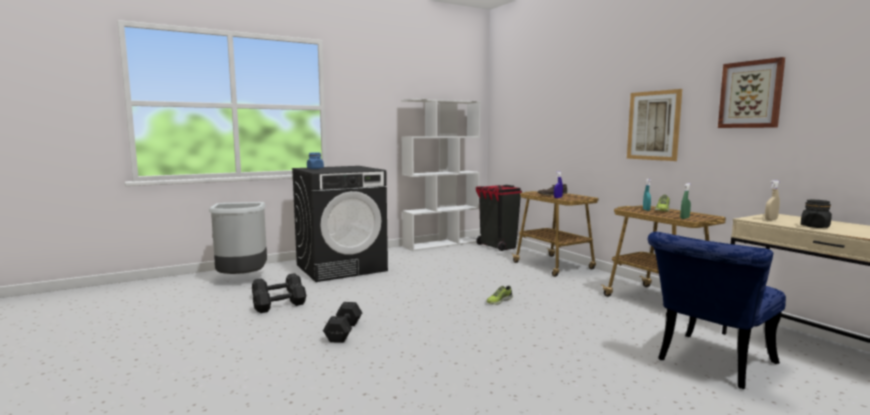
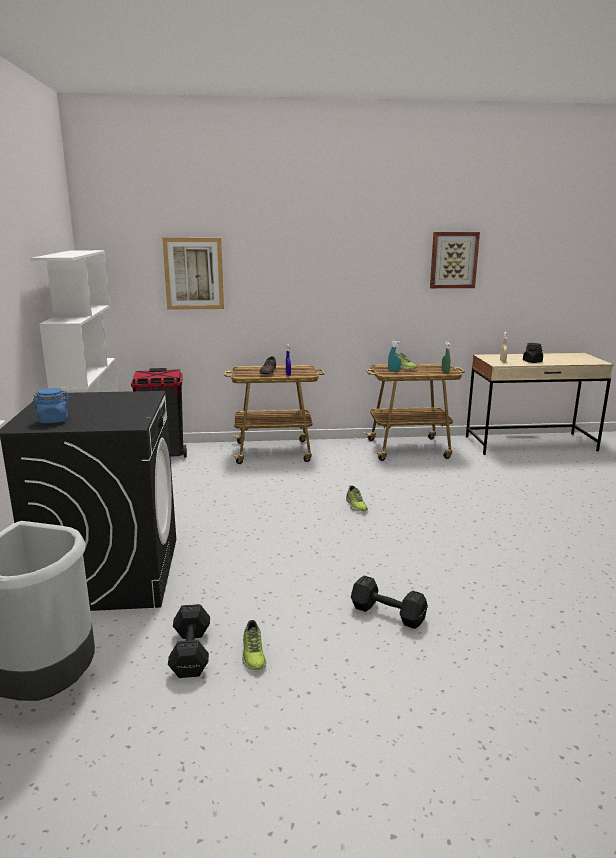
camera: 65 degrees left, 10 degrees up
black dumbbell [253,283,306,313] -> shoe [242,620,266,670]
picture [627,89,682,161] -> picture moved to [162,238,224,310]
blue chair [648,232,786,389] -> none

